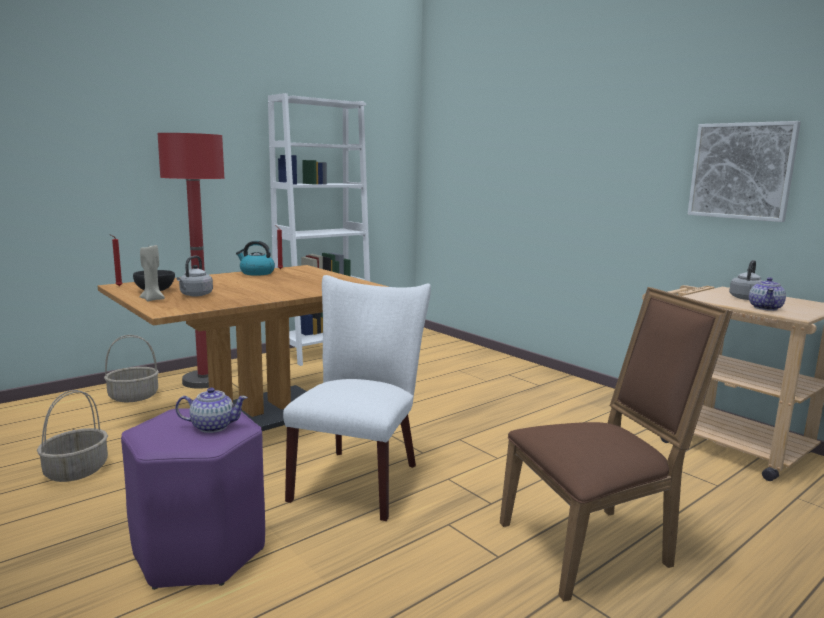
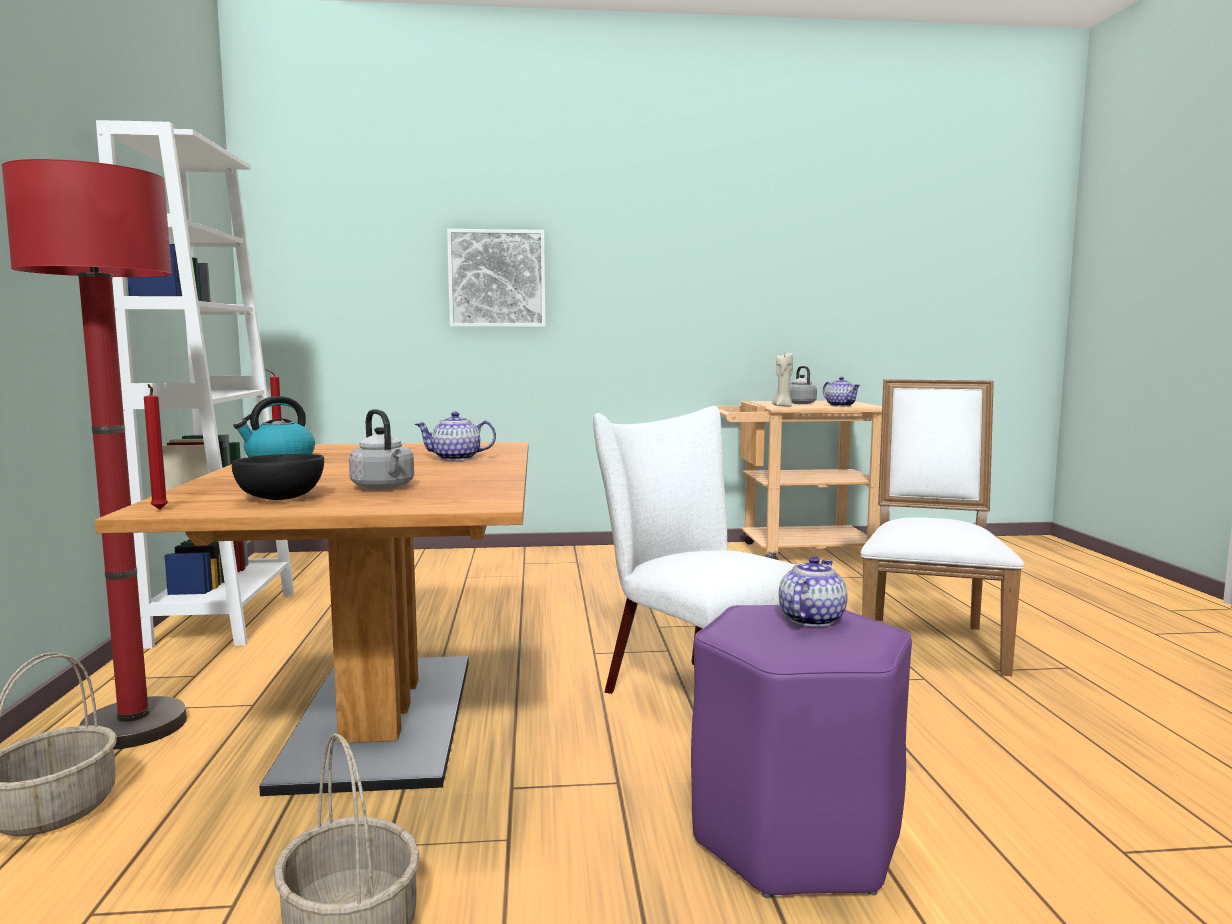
camera: 55 degrees left, 5 degrees down
beige candle [140,243,165,302] -> beige candle moved to [772,353,793,407]
brown chair [500,287,733,601] -> white chair [860,379,1024,676]
picture [688,121,801,222] -> picture moved to [447,229,546,327]
none -> teapot [415,412,496,461]

